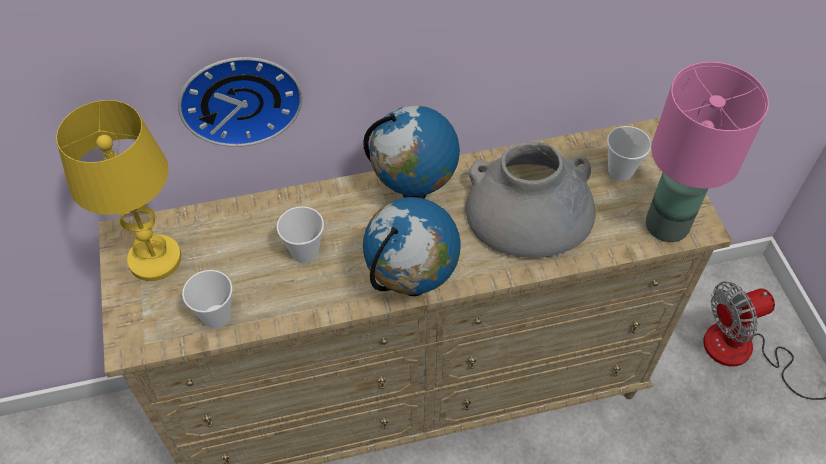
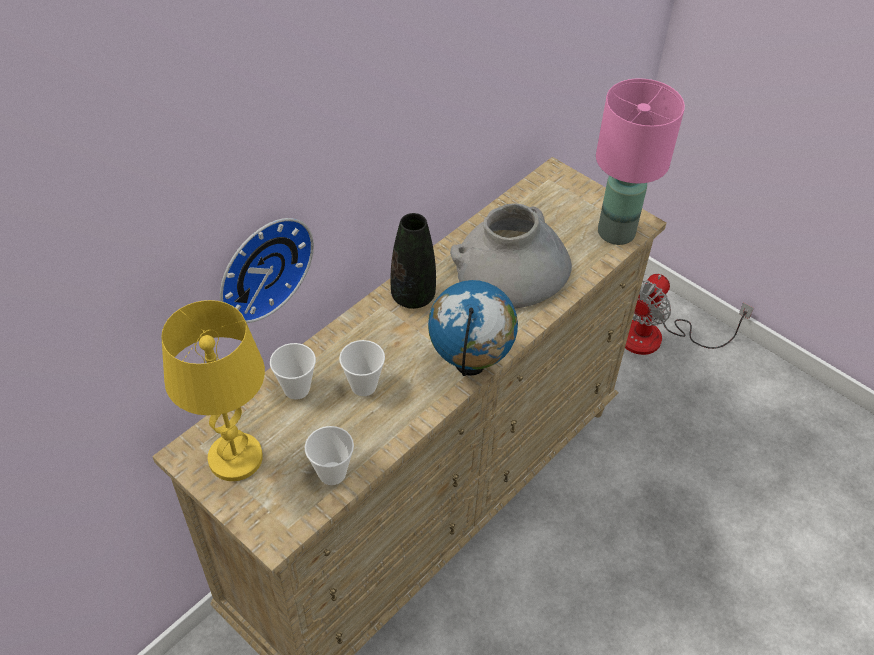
camera: 35 degrees left, 5 degrees down
globe [363,105,460,199] -> black vase [390,213,436,309]
cup [607,126,652,181] -> cup moved to [270,343,316,400]

